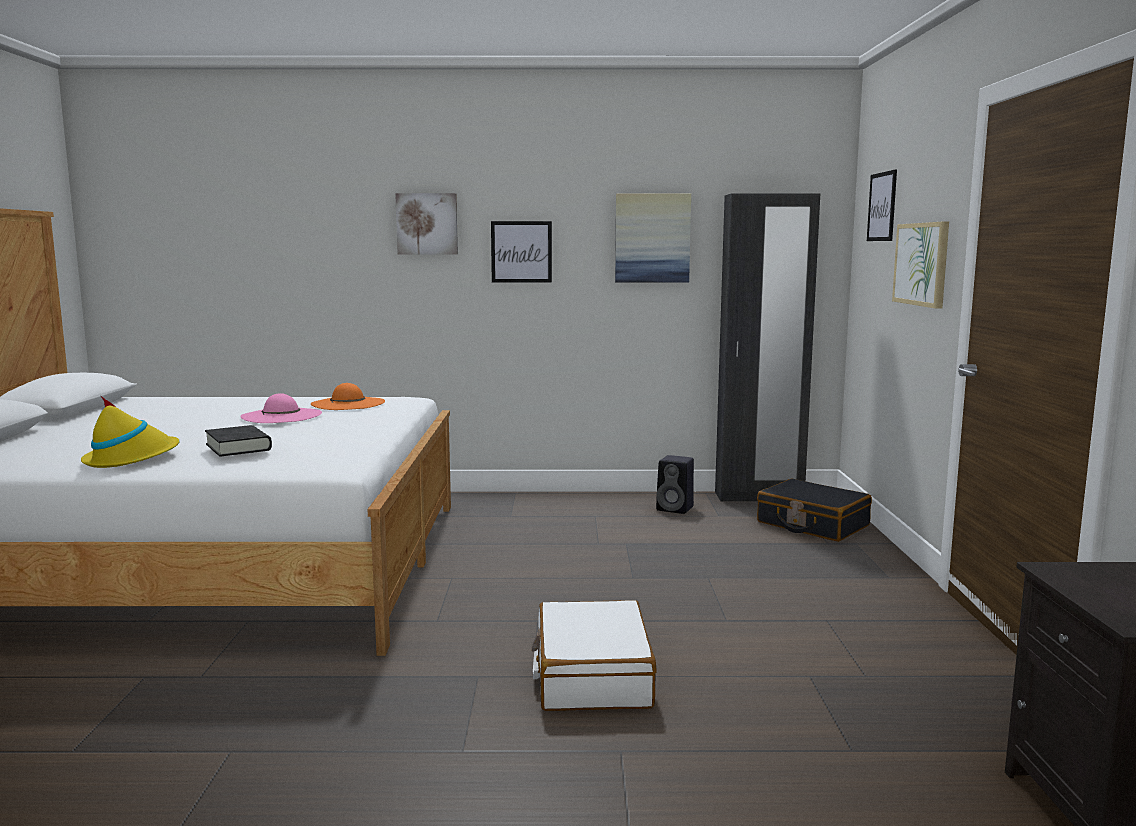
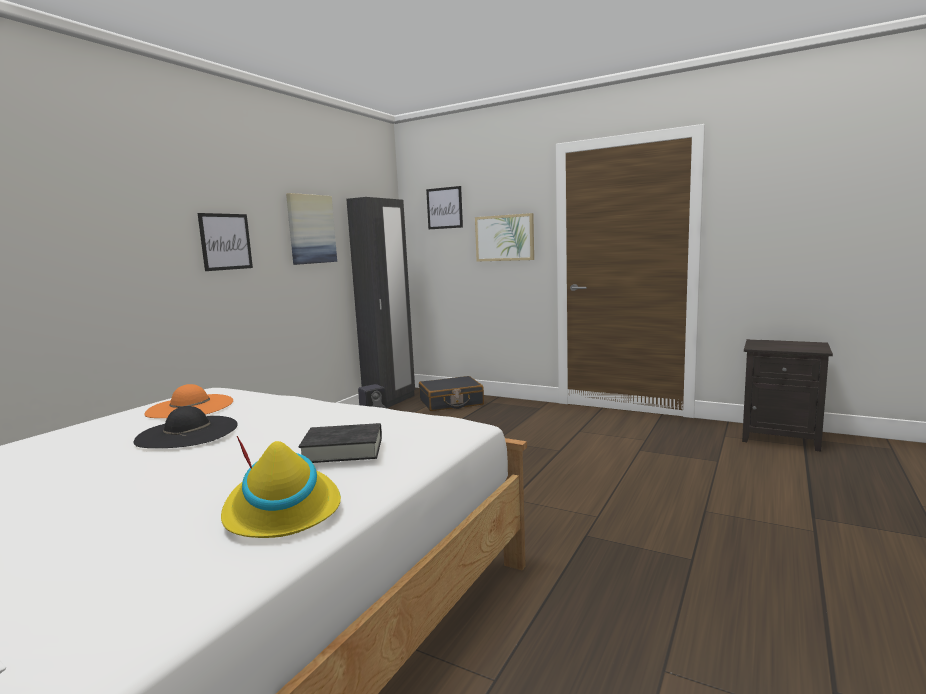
camera: 60 degrees left, 0 degrees up
pink hat [240,393,322,423] -> black hat [133,406,238,448]
picture [395,193,458,255] -> none
white suitcase [532,600,657,711] -> none

